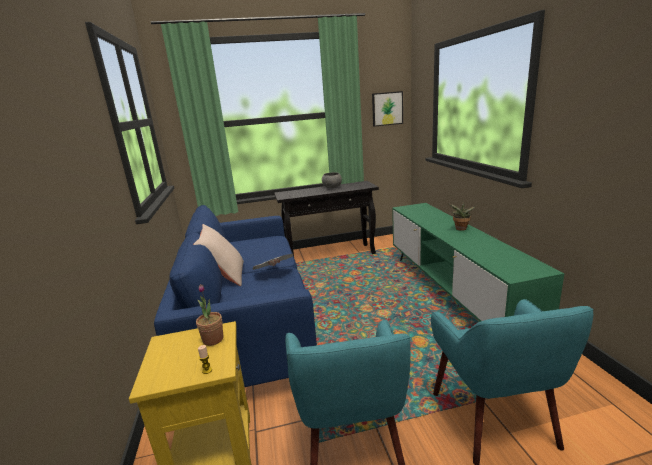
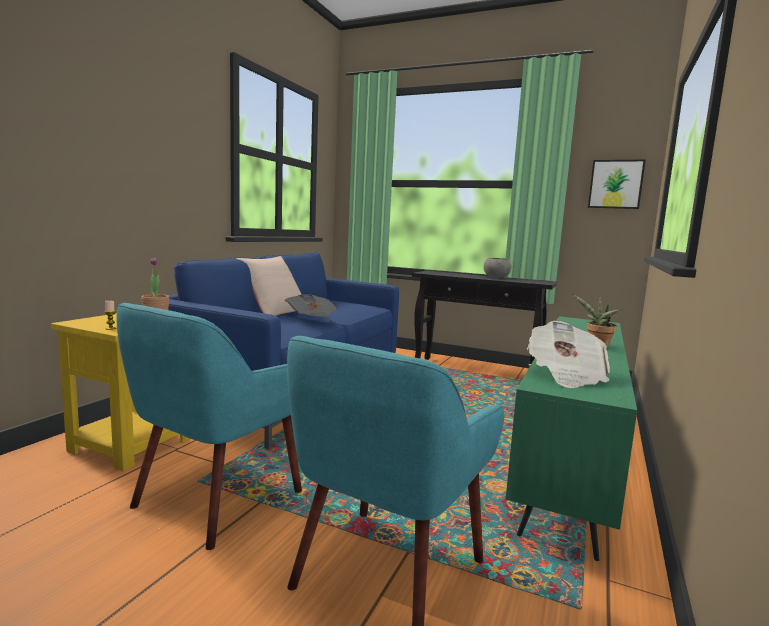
camera: 35 degrees right, 10 degrees down
none -> newspaper [527,321,610,388]

